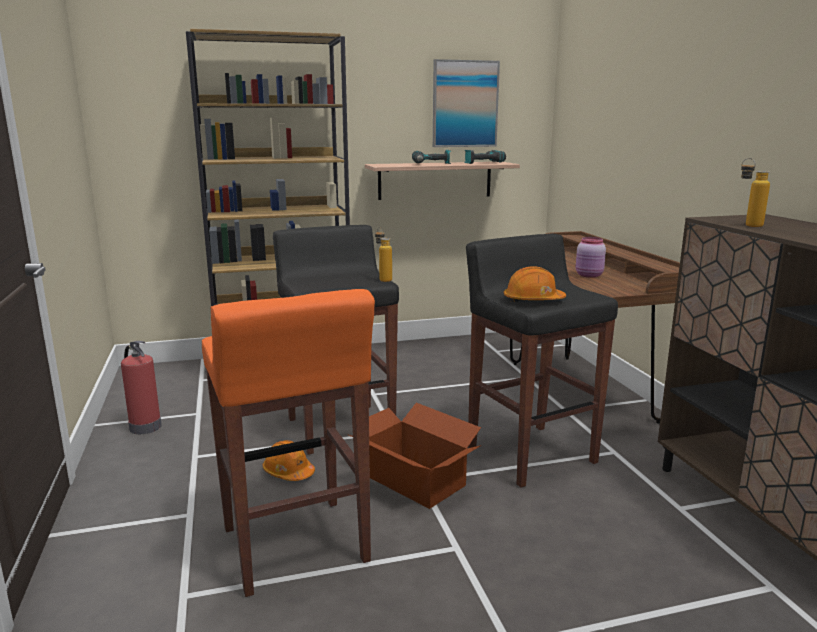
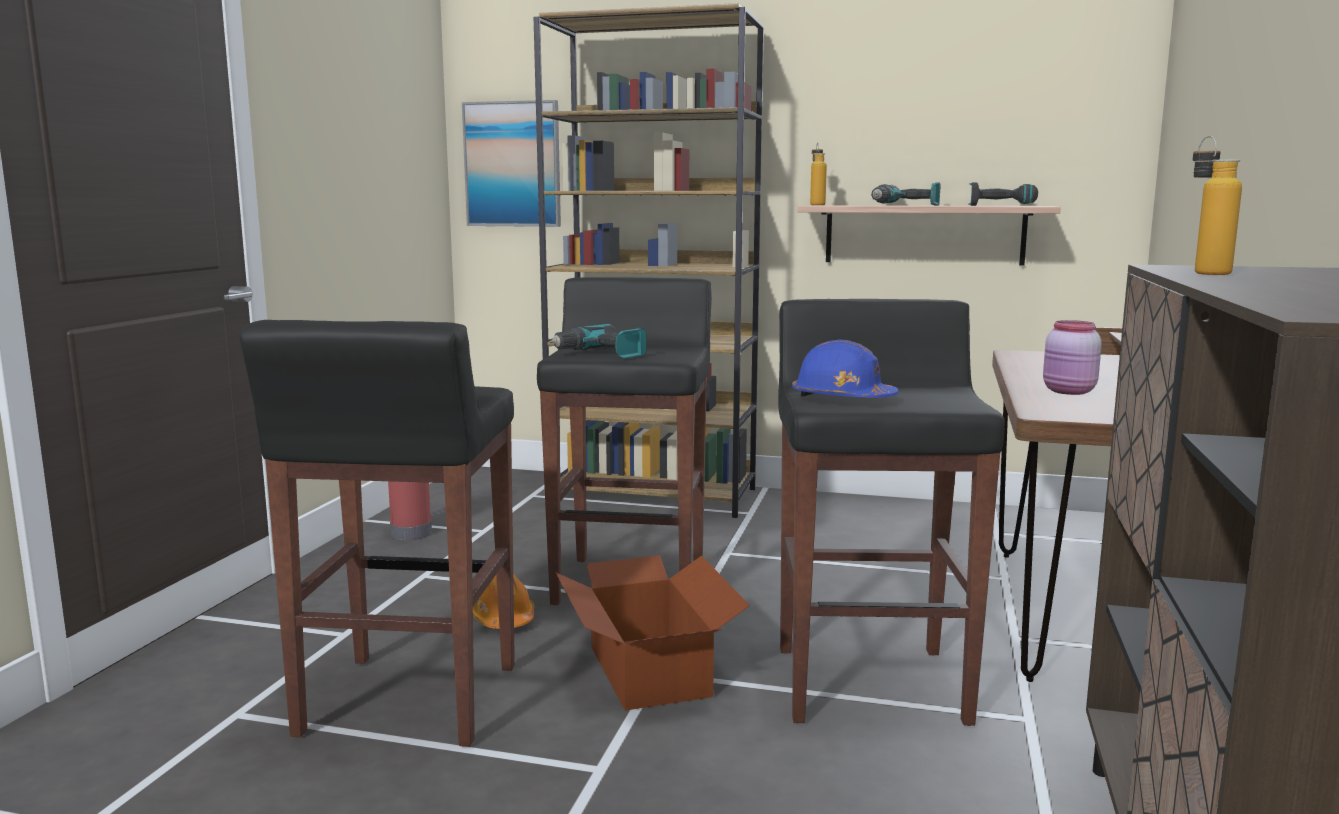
camera: 30 degrees right, 5 degrees down
orange stool [202,289,375,597] -> black stool [239,320,515,747]
bottle [375,227,392,282] -> bottle moved to [810,143,827,205]
picture [433,59,500,147] -> picture moved to [462,100,561,227]
orange hard hat [504,266,566,302] -> blue hard hat [792,340,899,397]
none -> power drill [549,324,647,359]

